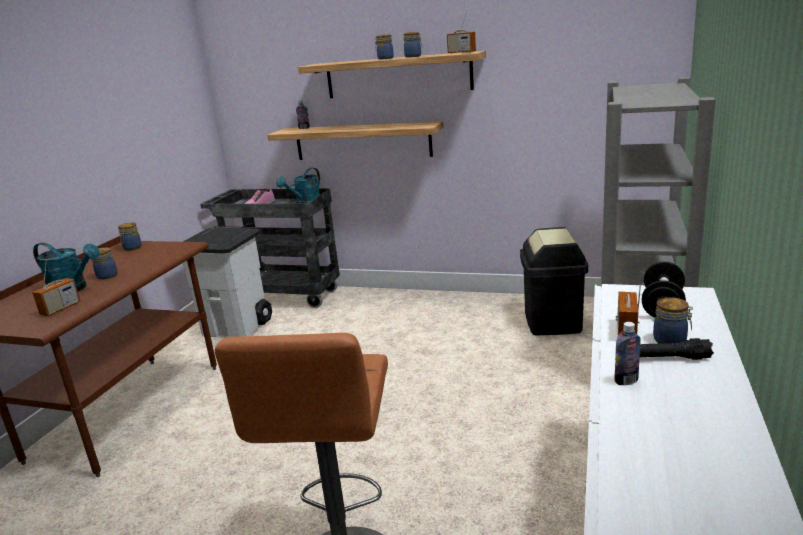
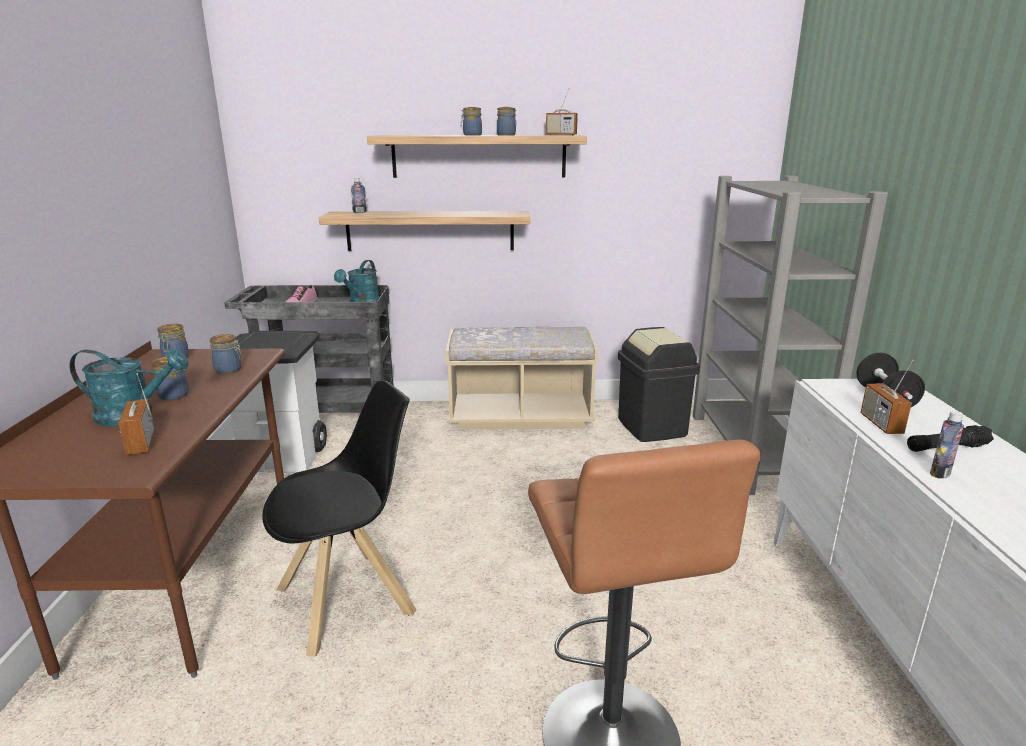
camera: 20 degrees left, 0 degrees up
radio [32,256,80,316] -> radio turned 150 degrees clockwise [118,373,155,455]
jar [653,297,693,344] -> jar moved to [210,334,242,374]
none -> black chair [262,380,416,657]
none -> beige bench [445,327,598,430]

